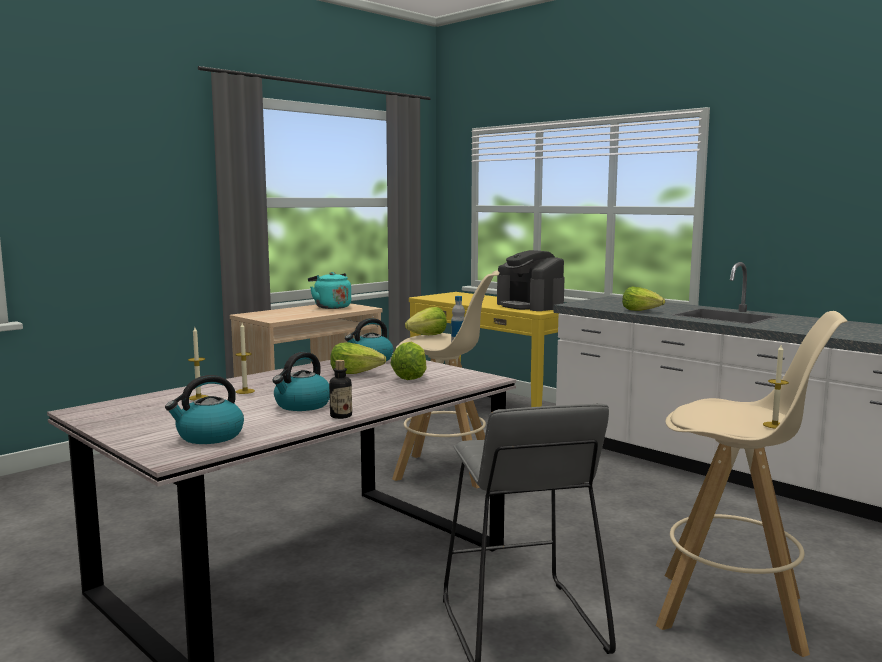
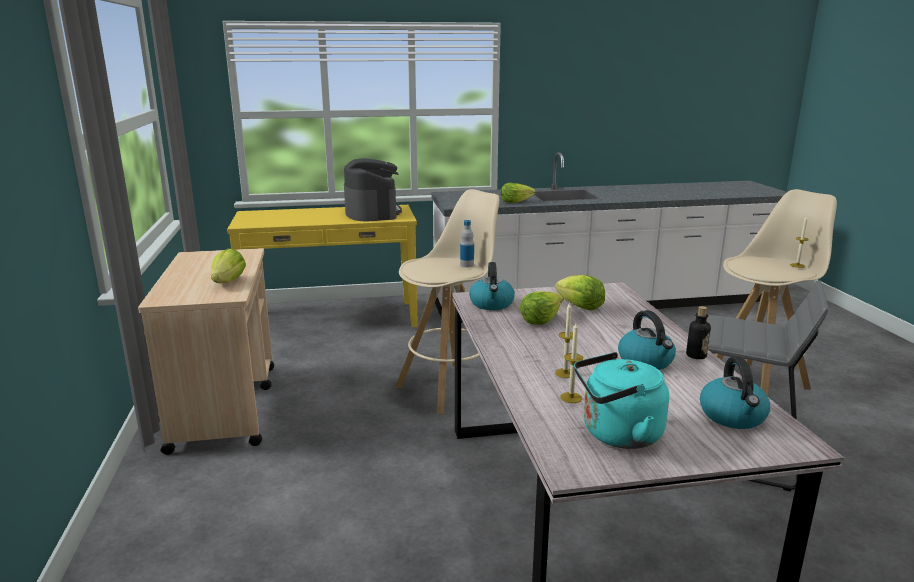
camera: 55 degrees left, 10 degrees up
turquoise kettle [308,272,351,309] -> turquoise kettle moved to [574,352,669,449]
lettuce [405,307,447,335] -> lettuce moved to [211,249,246,283]
coffee machine [497,250,565,311] -> coffee machine turned 105 degrees counterclockwise [344,158,402,221]

